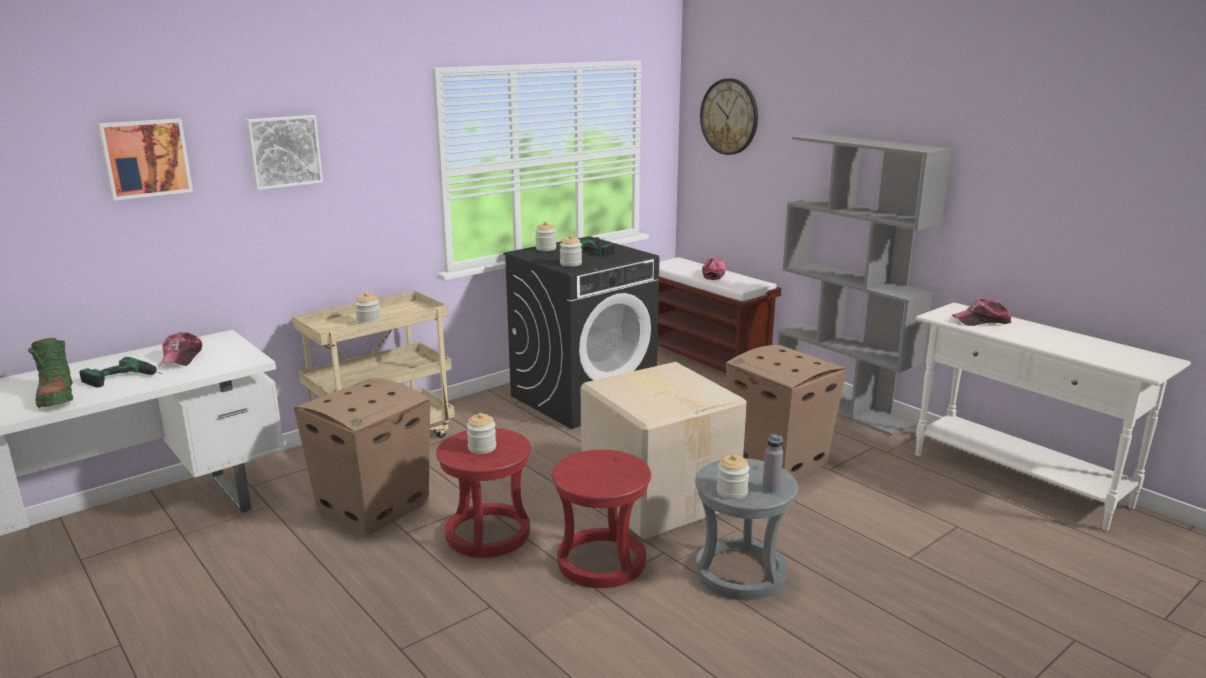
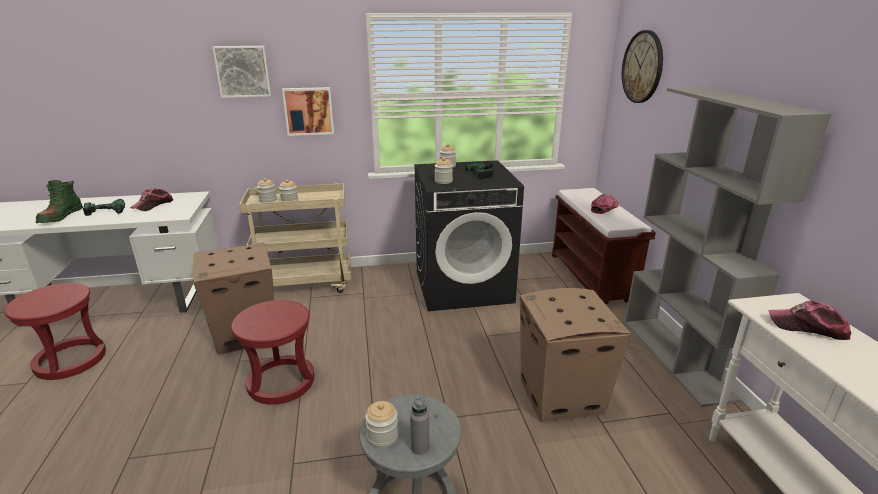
camera: 30 degrees right, 5 degrees up
picture [97,118,193,201] -> picture moved to [282,87,334,136]
jar [467,413,496,454] -> jar moved to [257,178,277,203]
red stool [552,450,651,588] -> red stool moved to [4,283,106,380]
cardboard box [581,362,747,540] -> none

